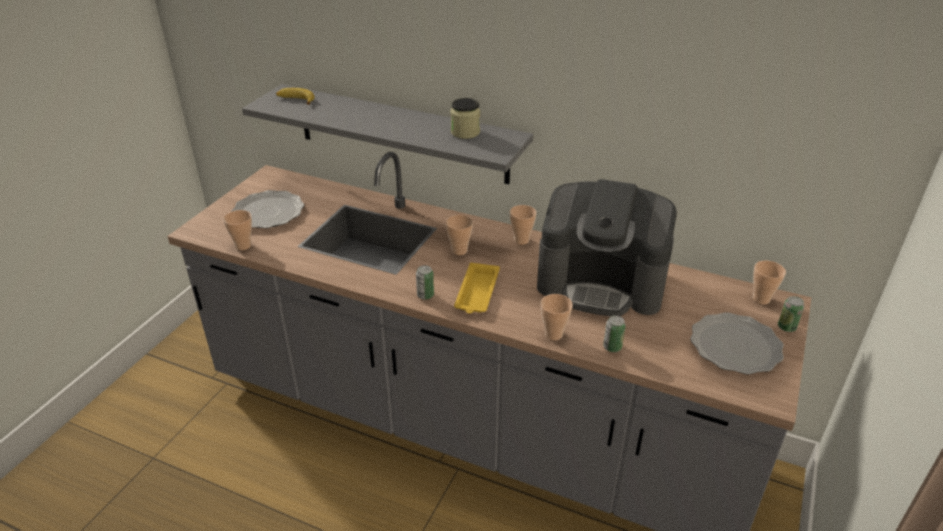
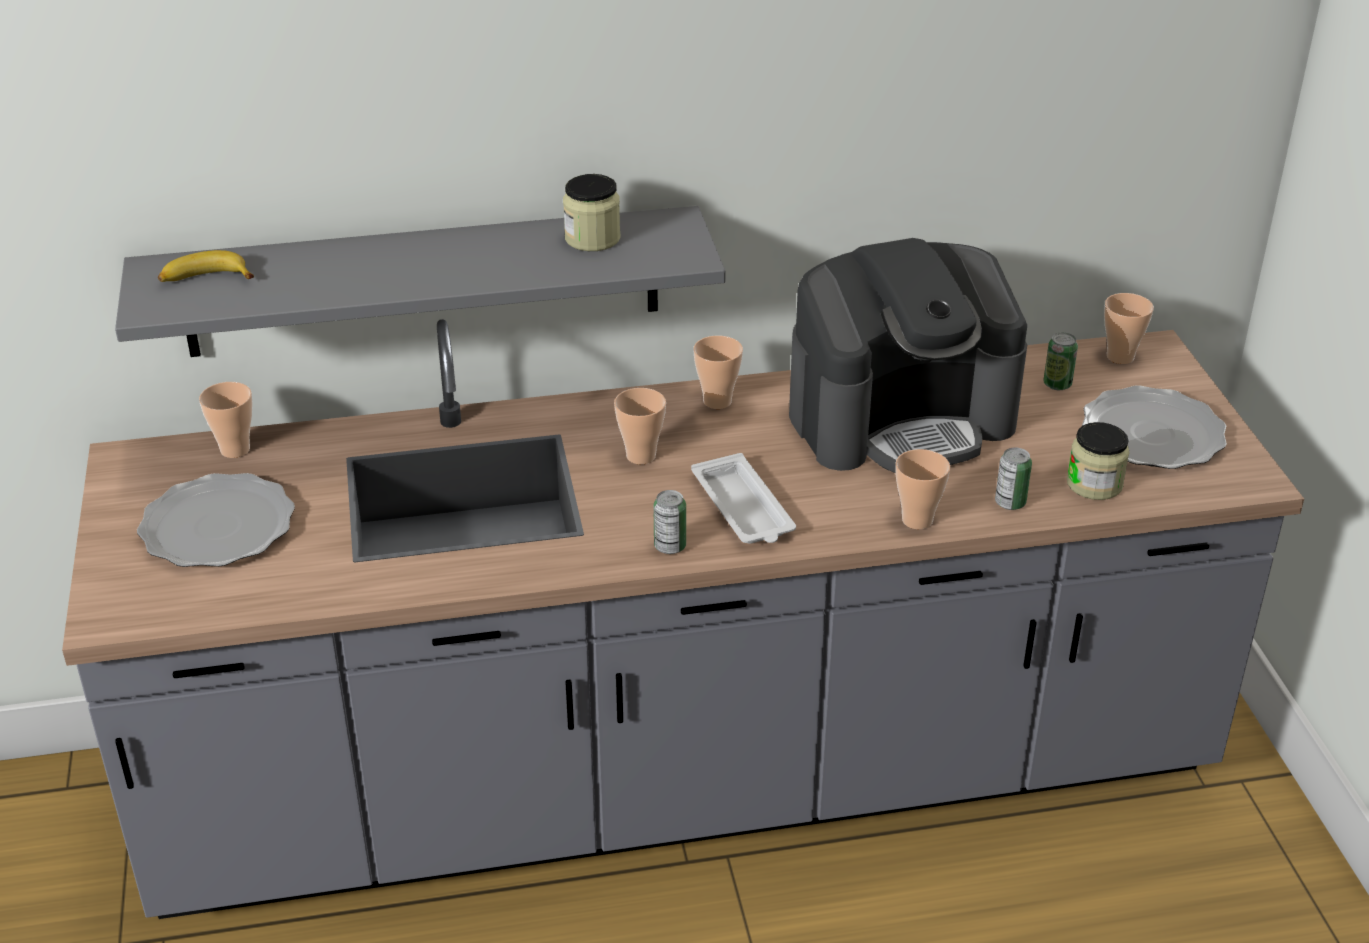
camera: 35 degrees left, 0 degrees up
cup [223,210,252,250] -> cup moved to [199,382,253,458]
yellow tray [454,263,500,314] -> white tray [691,453,796,544]
can [778,296,804,332] -> can moved to [1043,333,1078,390]
none -> jar [1067,422,1130,500]

